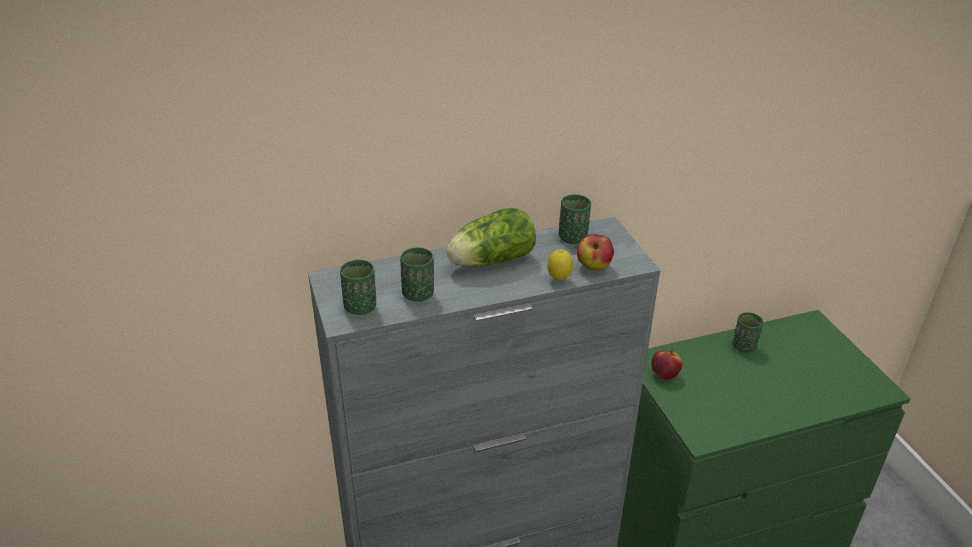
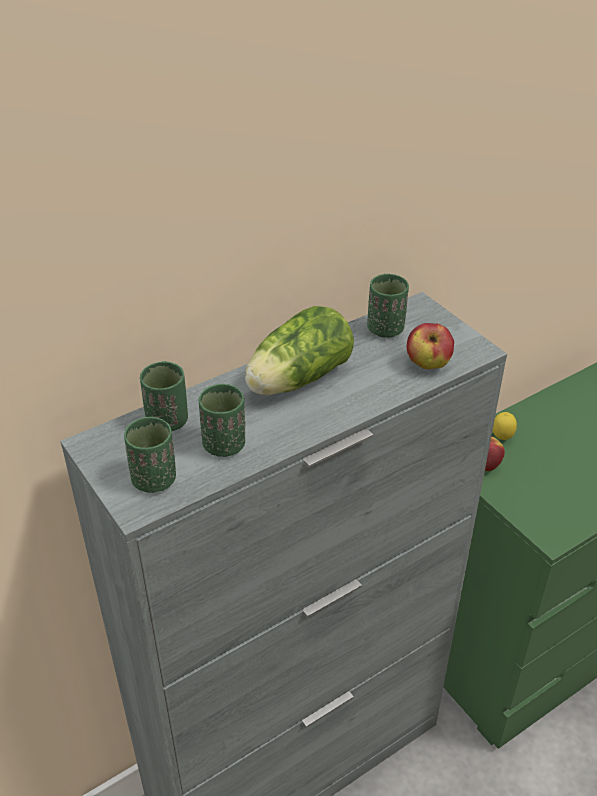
camera: 15 degrees left, 5 degrees up
lemon [547,249,573,281] -> lemon moved to [493,412,517,440]
green cup [732,312,763,353] -> green cup moved to [140,361,188,431]

